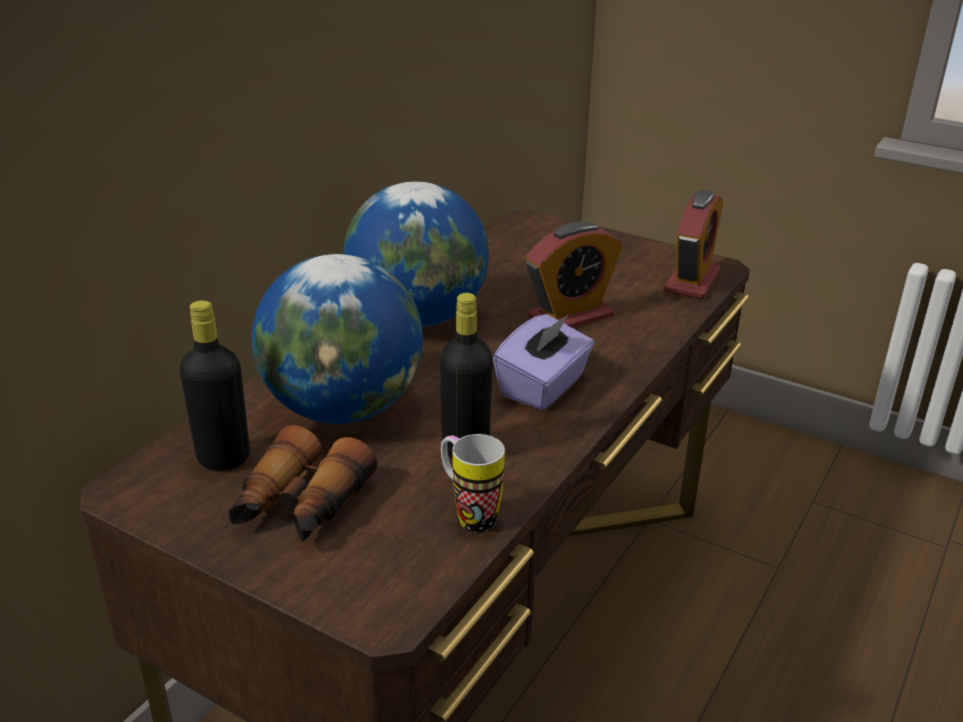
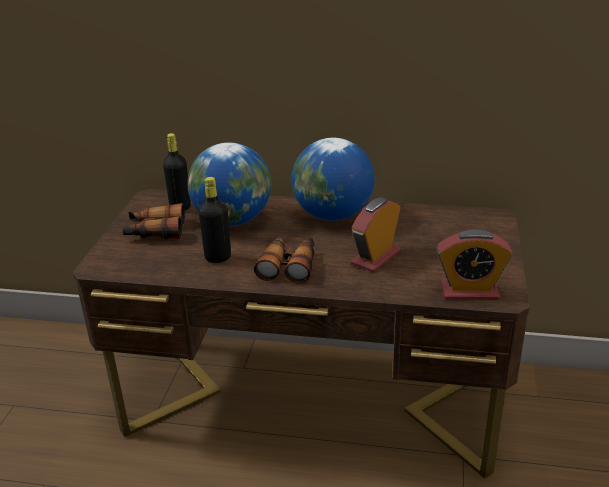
camera: 70 degrees right, 0 degrees up
mug [441,434,505,532] -> none
purple tissue box [493,314,594,410] -> binoculars [254,235,314,284]
alarm clock [526,221,623,328] -> alarm clock turned 90 degrees clockwise [351,197,401,272]

